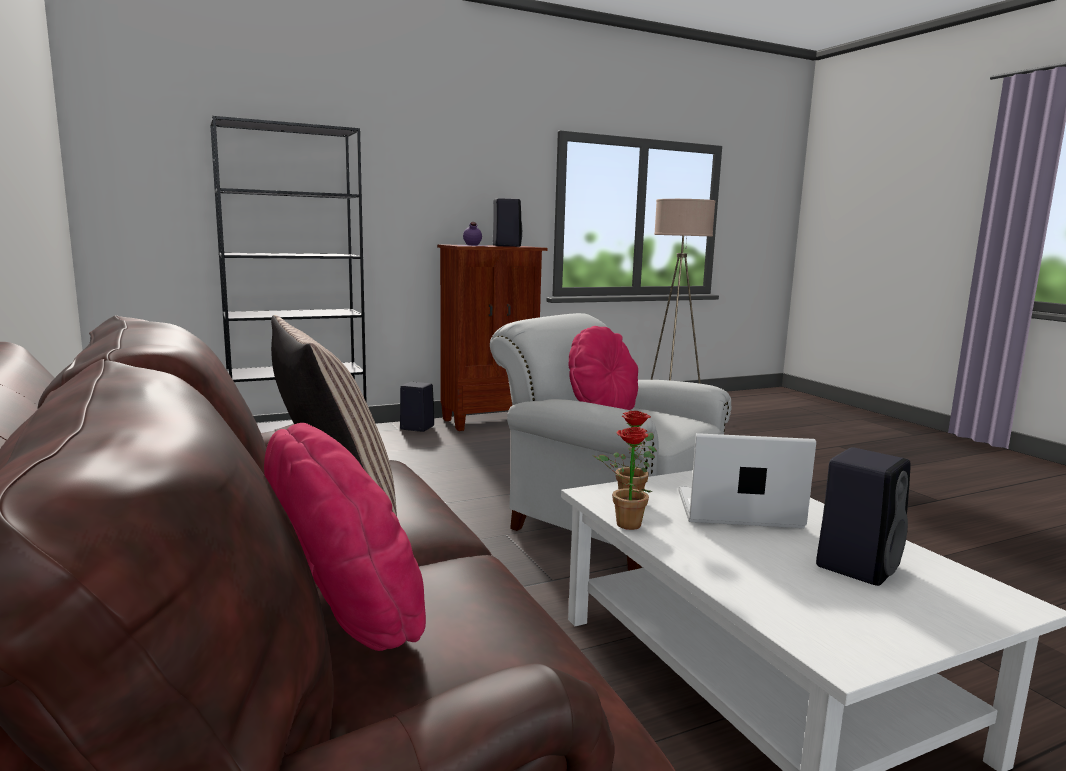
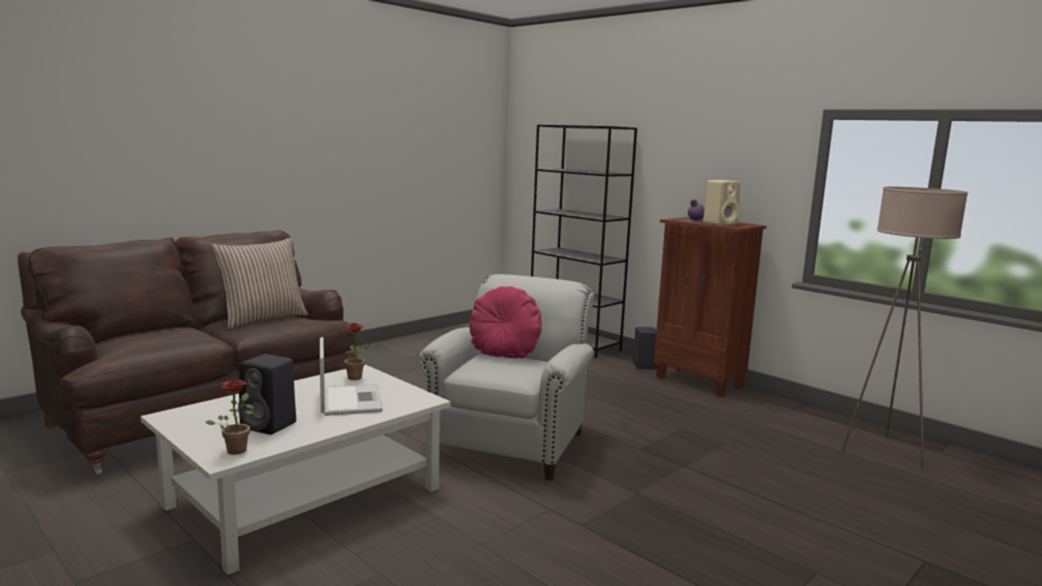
camera: 70 degrees right, 0 degrees up
pink pillow [264,423,426,651] -> none
black speaker [493,198,522,247] -> beige speaker [703,180,740,226]
potted plant [593,427,652,530] -> potted plant moved to [205,380,254,455]

